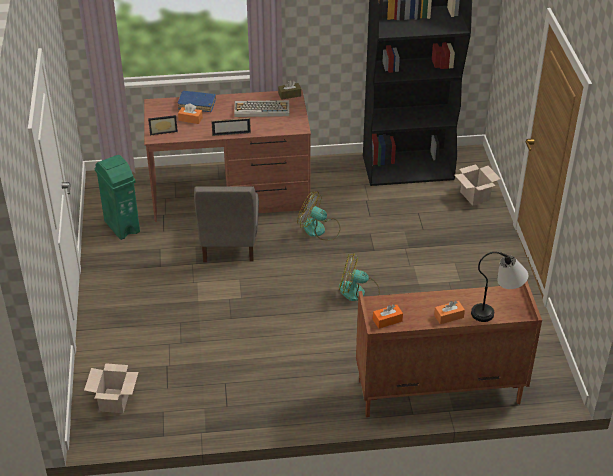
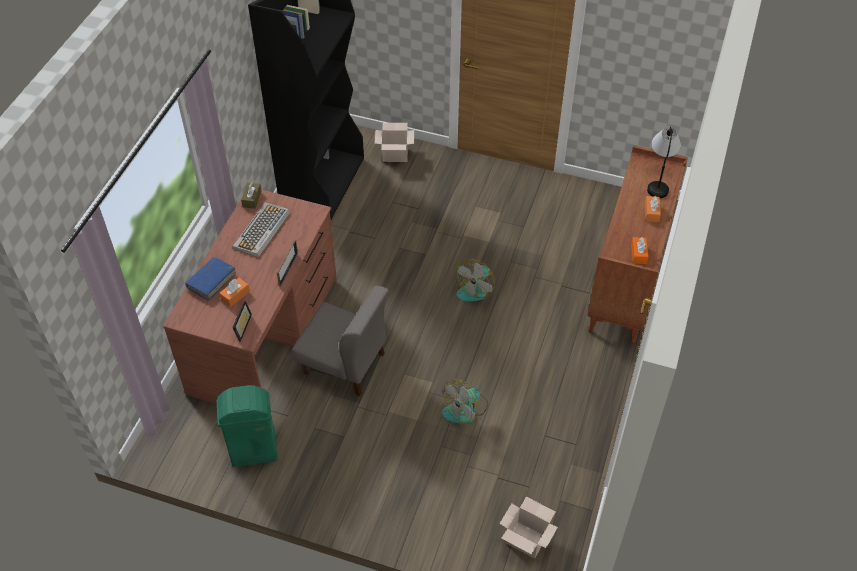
camera: 65 degrees left, 10 degrees up
fan [297,191,340,240] -> fan moved to [441,379,488,424]

